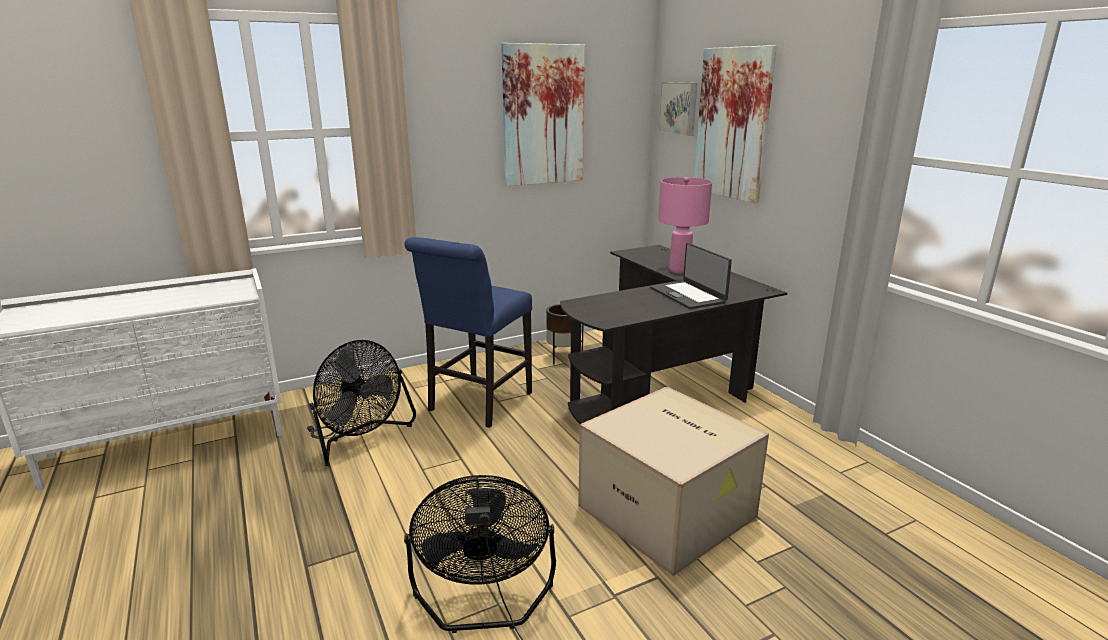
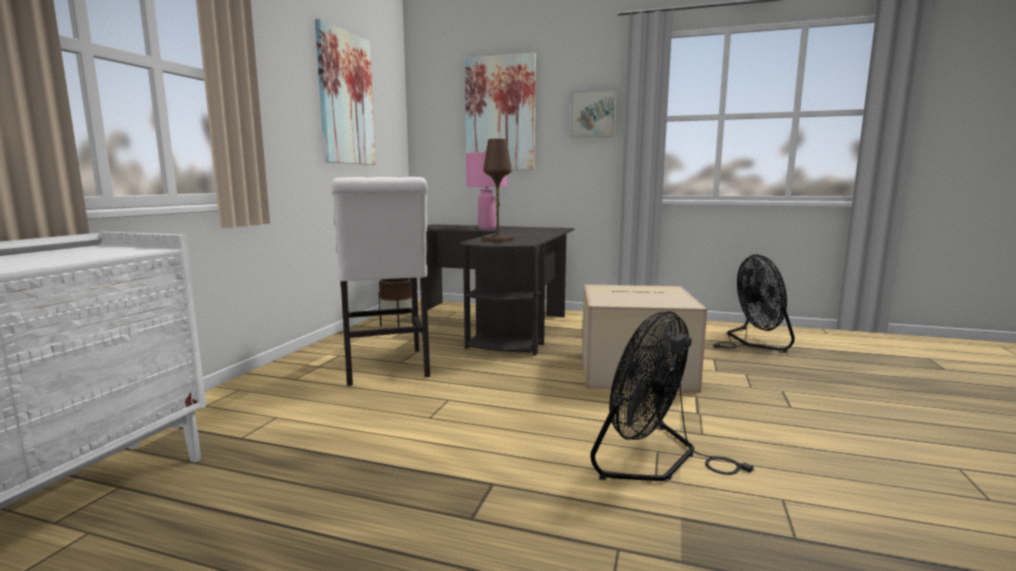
camera: 45 degrees left, 10 degrees down
black fan [307,340,416,466] -> black fan moved to [713,254,795,353]
blue stool [404,237,532,428] -> white stool [331,177,430,386]
laptop [650,243,732,309] -> none
picture [658,82,697,136] -> picture moved to [570,89,617,137]
none -> brown table lamp [482,139,514,242]

